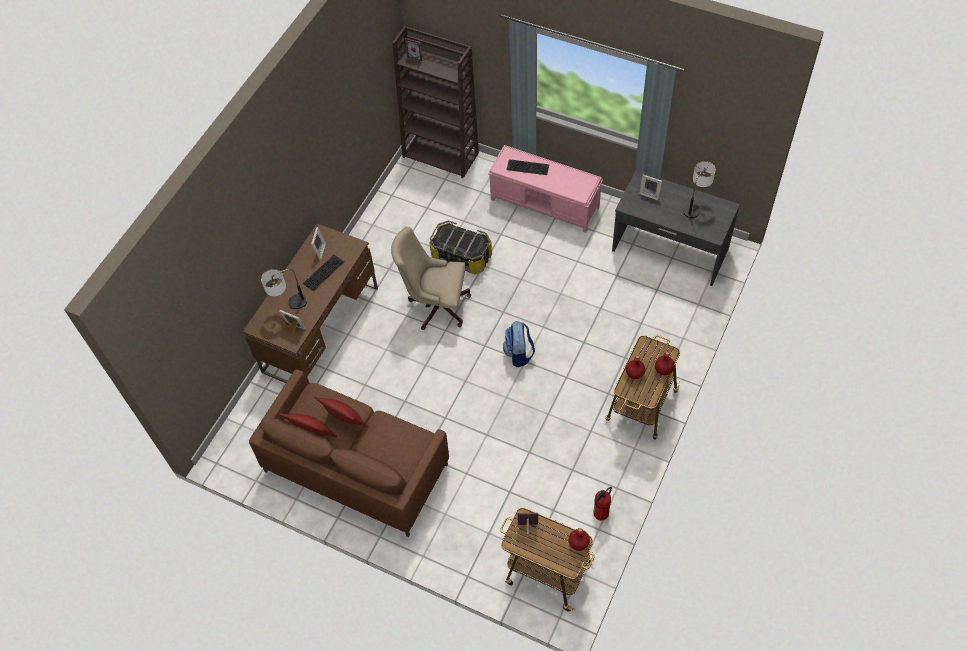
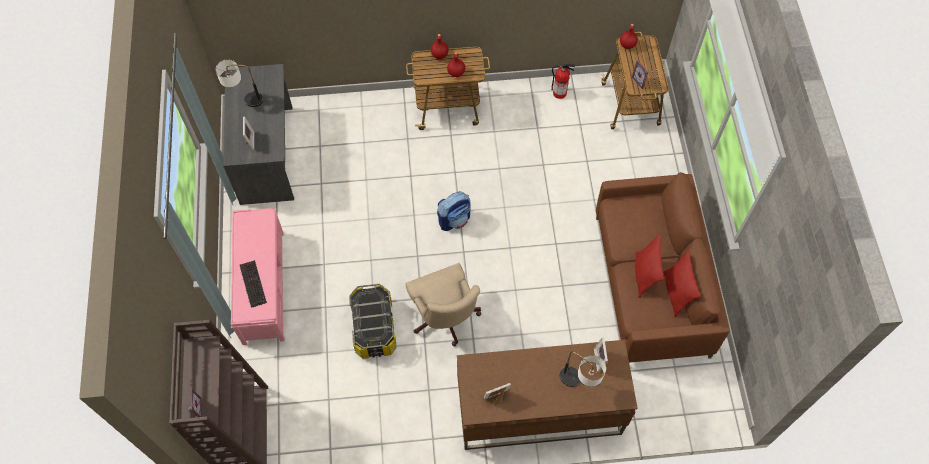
camera: 125 degrees left, 5 degrees up
keyboard [303,255,344,291] -> none

